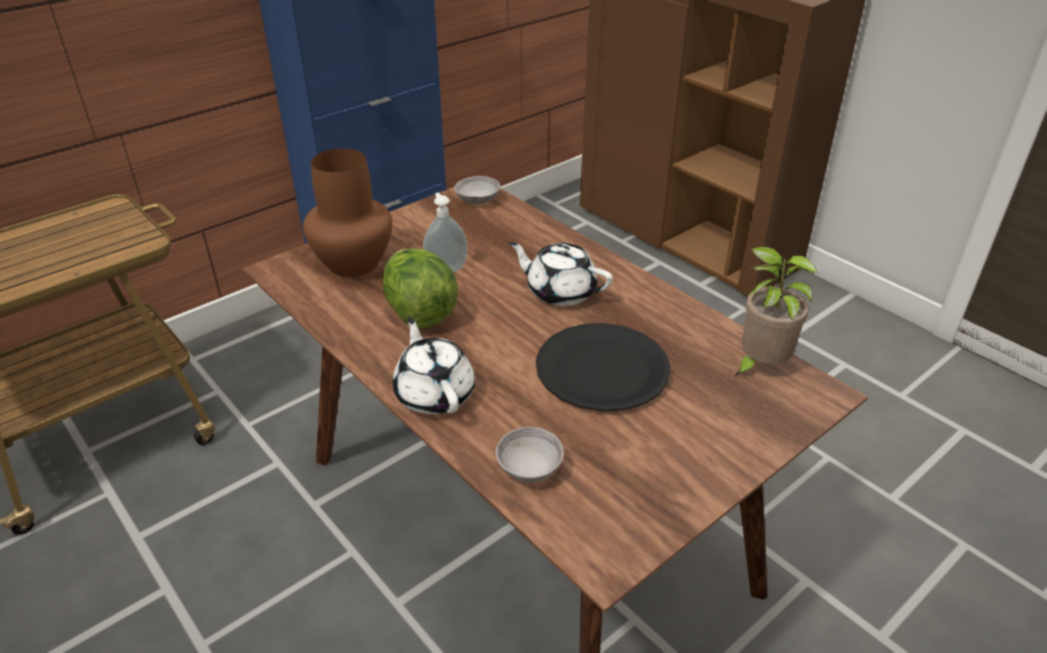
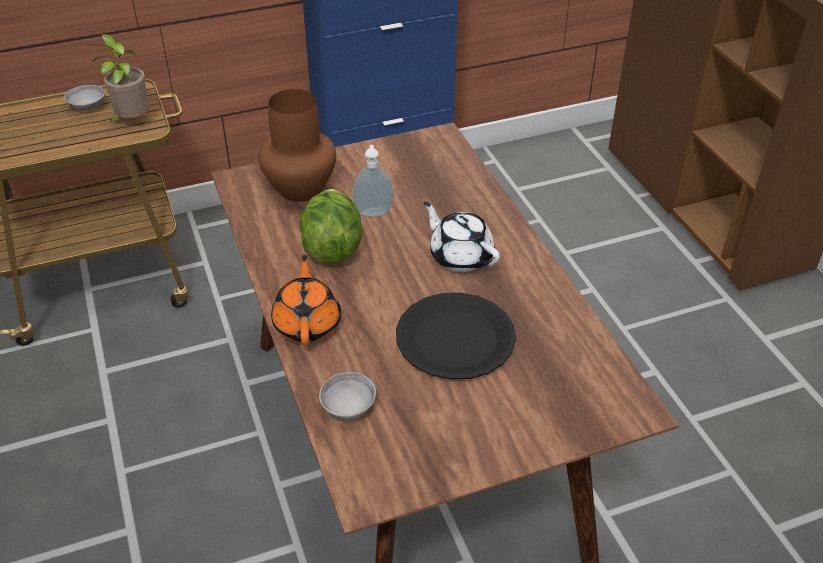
camera: 20 degrees right, 5 degrees up
white teapot [393,317,475,414] -> orange teapot [271,255,341,345]
grey bowl [454,176,500,204] -> grey bowl moved to [64,85,105,111]
potted plant [734,246,817,377] -> potted plant moved to [87,34,149,122]

